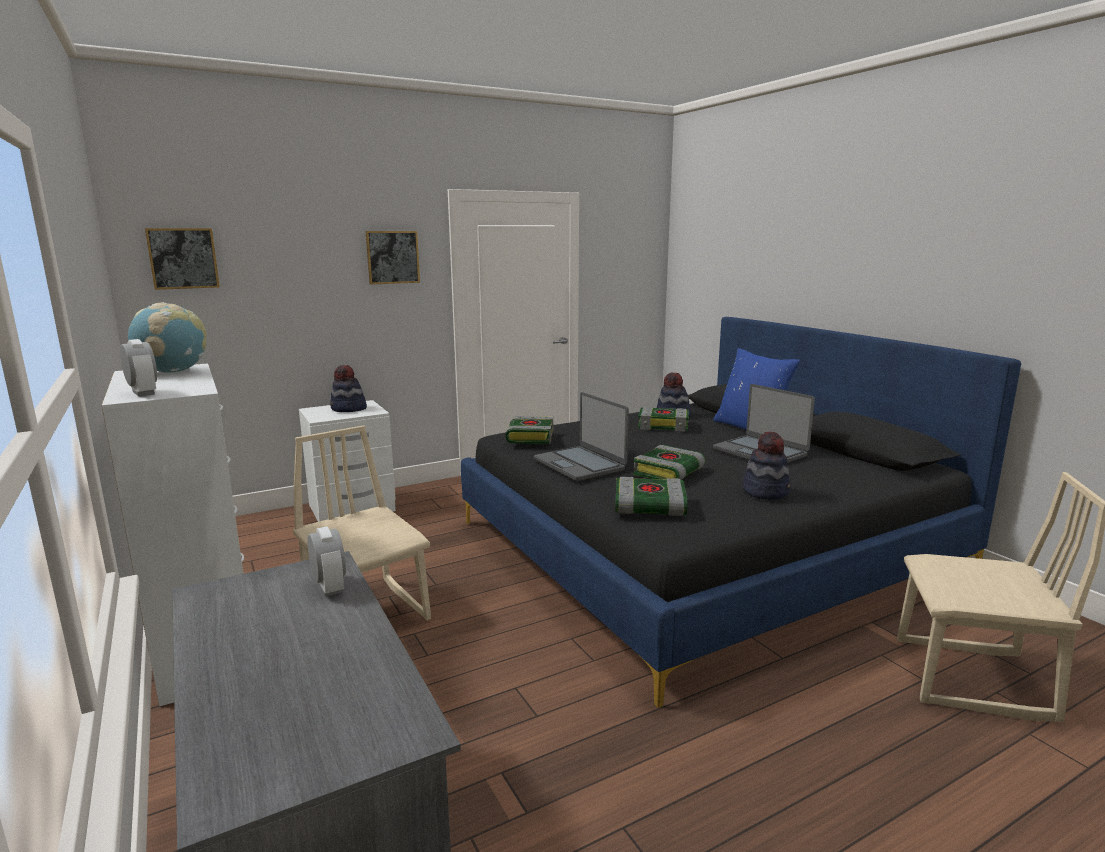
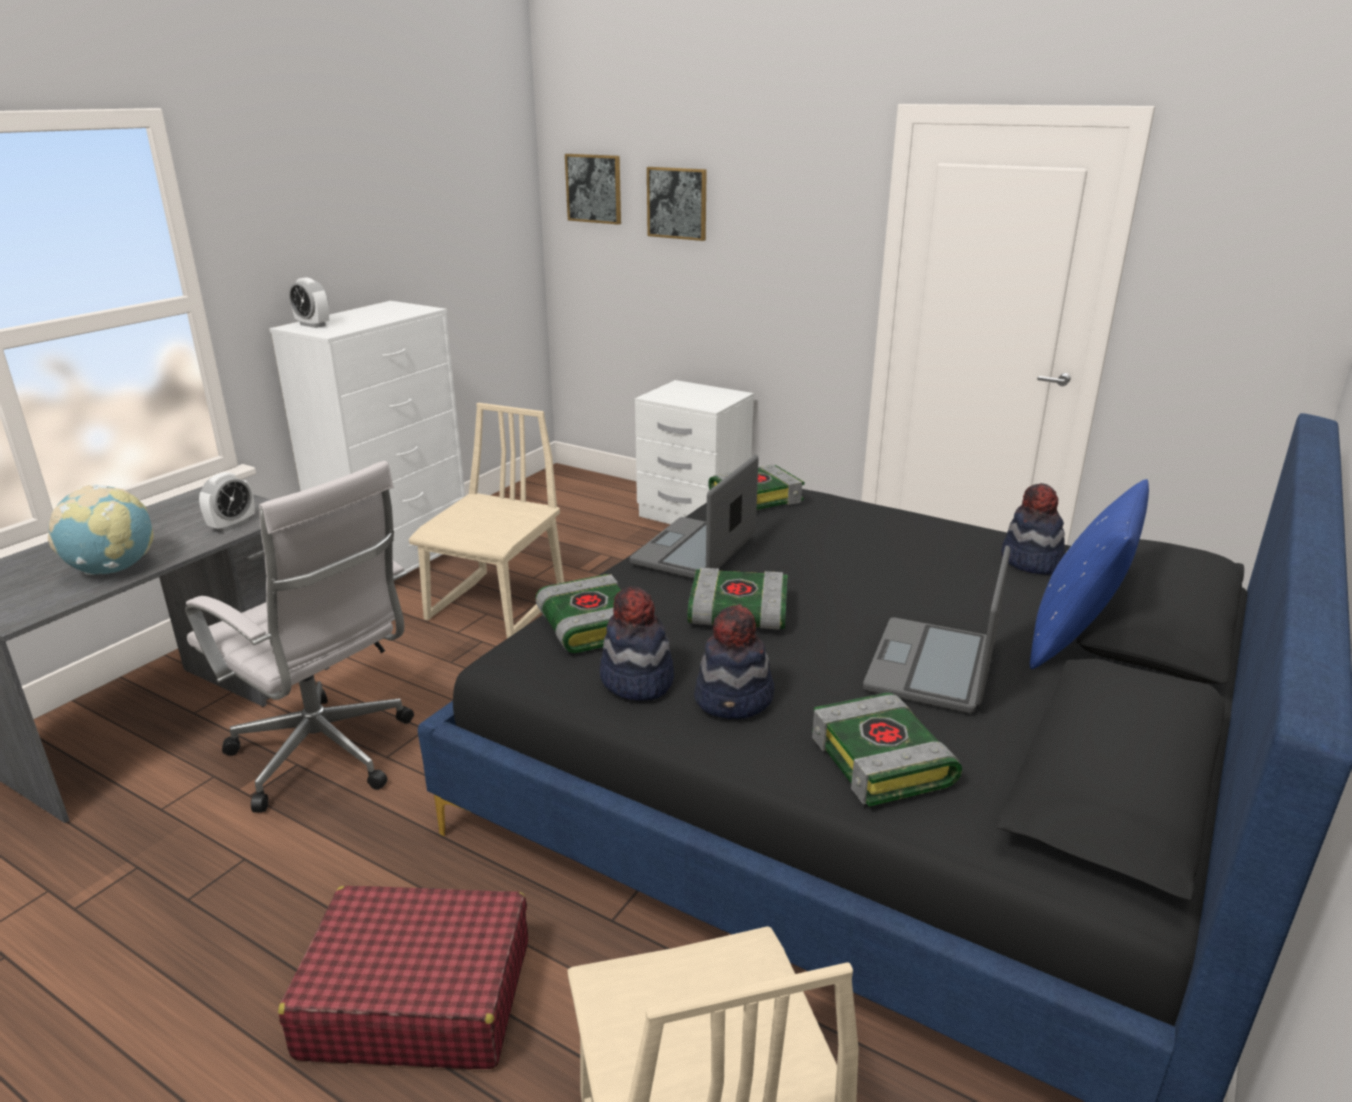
camera: 60 degrees right, 10 degrees up
alarm clock [120,339,157,397] -> alarm clock turned 105 degrees clockwise [289,278,329,328]
globe [128,302,207,373] -> globe moved to [48,484,154,575]
hat [330,365,367,412] -> hat moved to [600,586,674,700]
picture [365,231,420,285] -> picture moved to [647,167,707,241]
book [638,407,689,431] -> book moved to [812,693,962,807]
none -> white office chair [185,461,414,812]
none -> red suitcase [278,886,528,1069]

